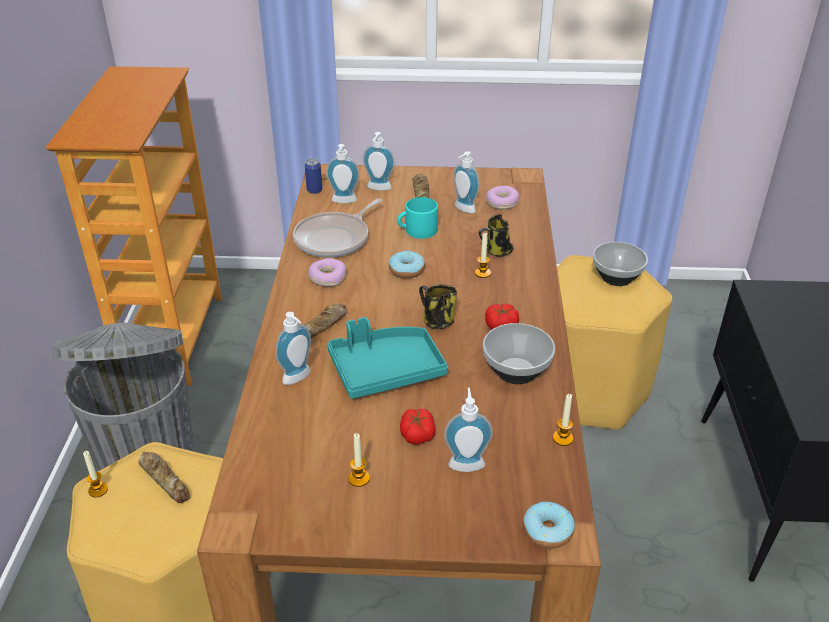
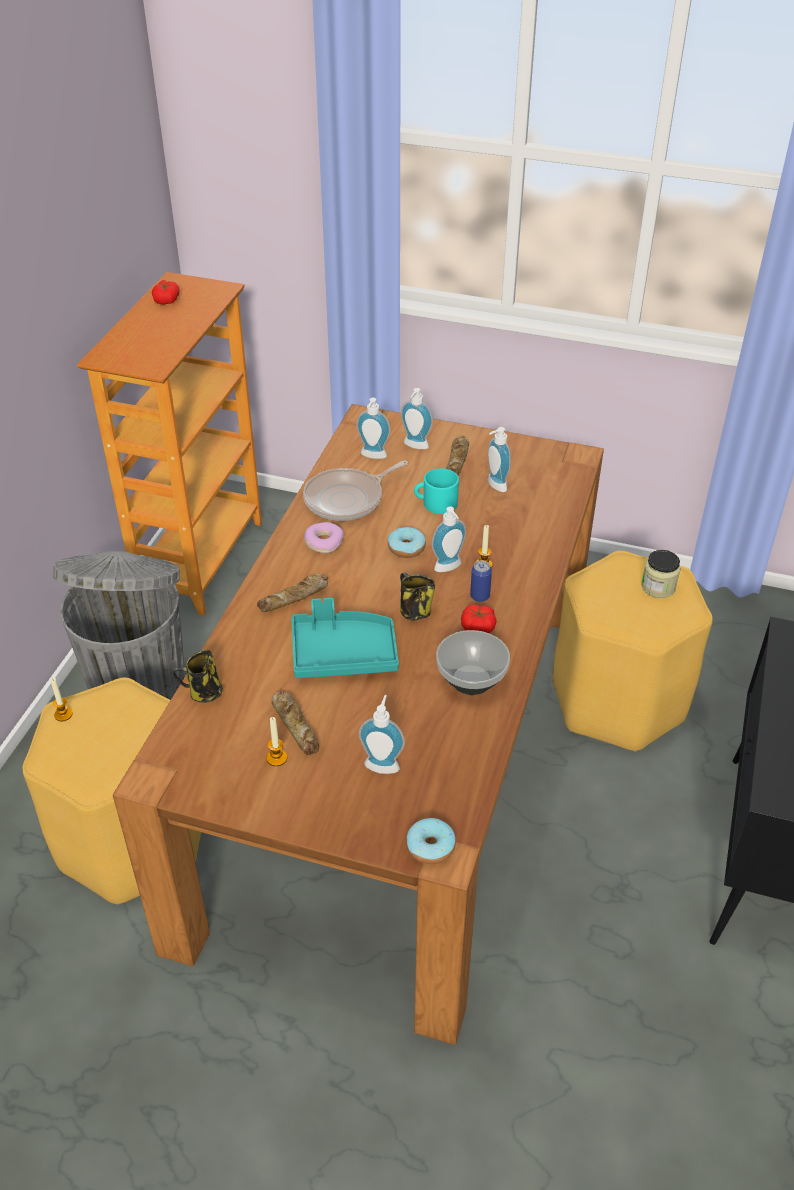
camera: 15 degrees right, 5 degrees up
bread [138,452,190,503] -> bread moved to [271,691,319,755]
soap dispenser [275,312,311,385] -> soap dispenser moved to [431,507,466,572]
can [305,158,322,194] -> can moved to [470,560,492,602]
tomato [400,409,436,445] -> tomato moved to [152,280,180,305]
mug [478,214,514,257] -> mug moved to [173,650,223,703]
donut [486,186,519,209] -> none
candle [553,394,573,446] -> none
bowl [593,242,648,286] -> jar [641,550,680,598]

